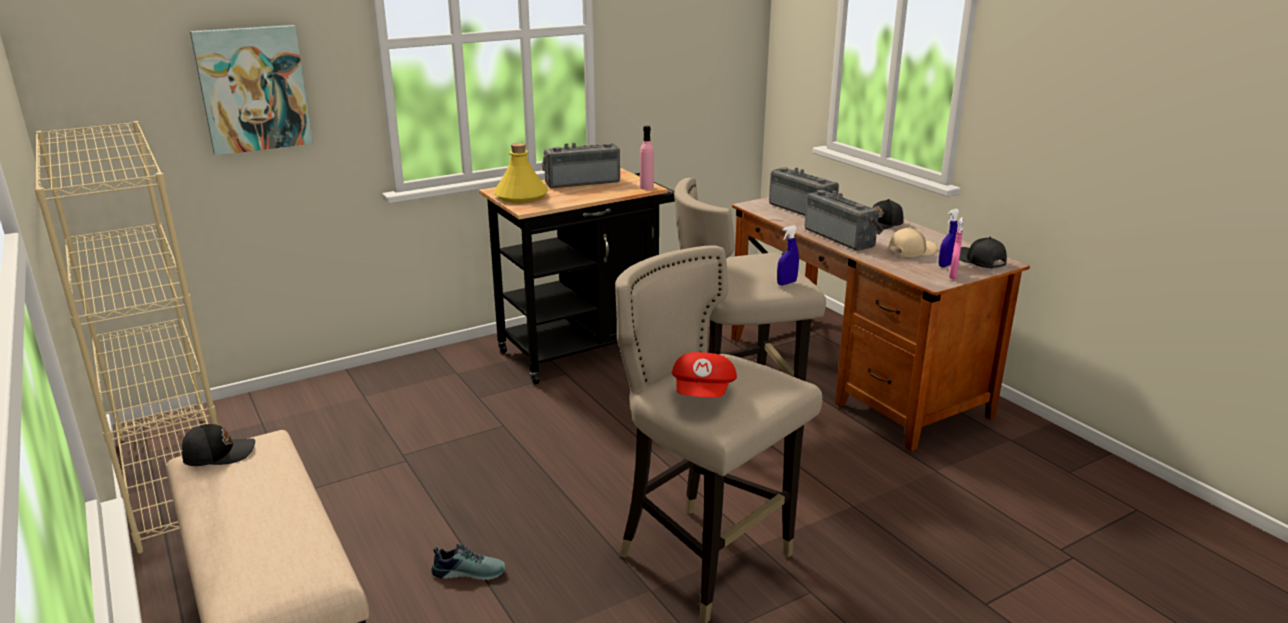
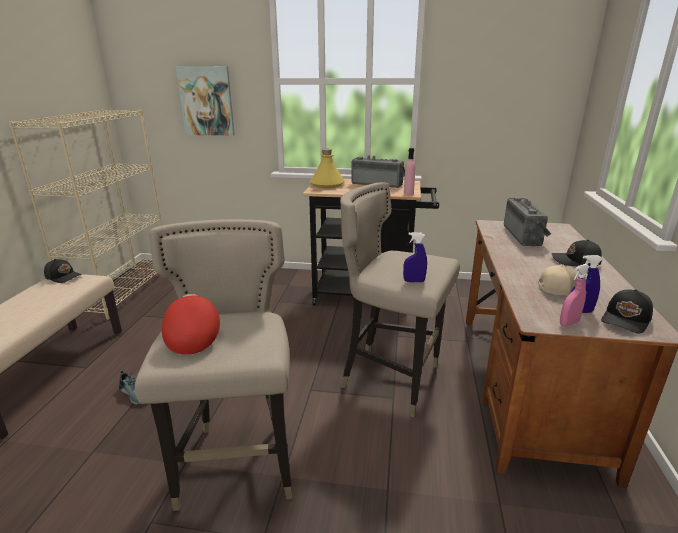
camera: 40 degrees right, 0 degrees up
red cap [672,352,737,397] -> red cap turned 120 degrees clockwise [162,294,220,355]
radio [805,190,883,251] -> none
black cap [959,237,1007,268] -> black cap turned 150 degrees counterclockwise [601,289,653,334]

